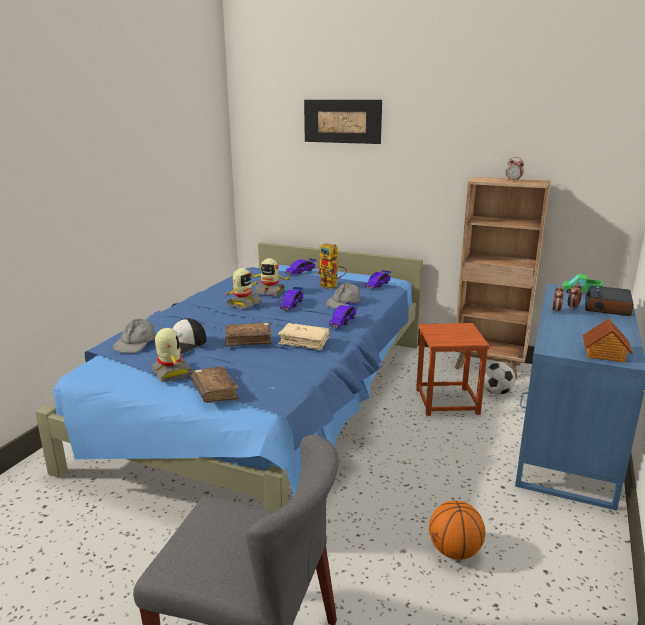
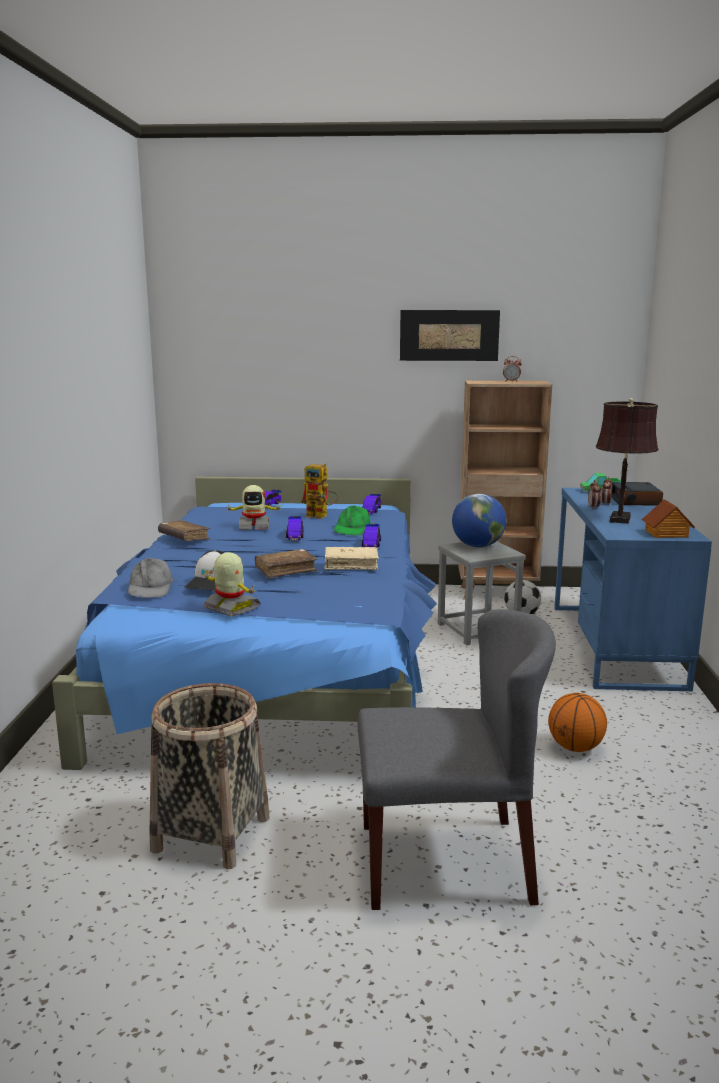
camera: 20 degrees left, 5 degrees down
brown book [190,366,239,403] -> brown book moved to [158,520,211,541]
toy robot [224,268,262,309] -> none
picture [304,100,382,144] -> picture moved to [400,310,500,361]
grey cap [326,283,360,309] -> green cap [334,505,371,535]
brown stool [416,323,489,416] -> grey stool [438,541,526,645]
none -> basket [149,683,269,869]
none -> globe [452,494,506,547]
none -> brown table lamp [596,398,658,524]

